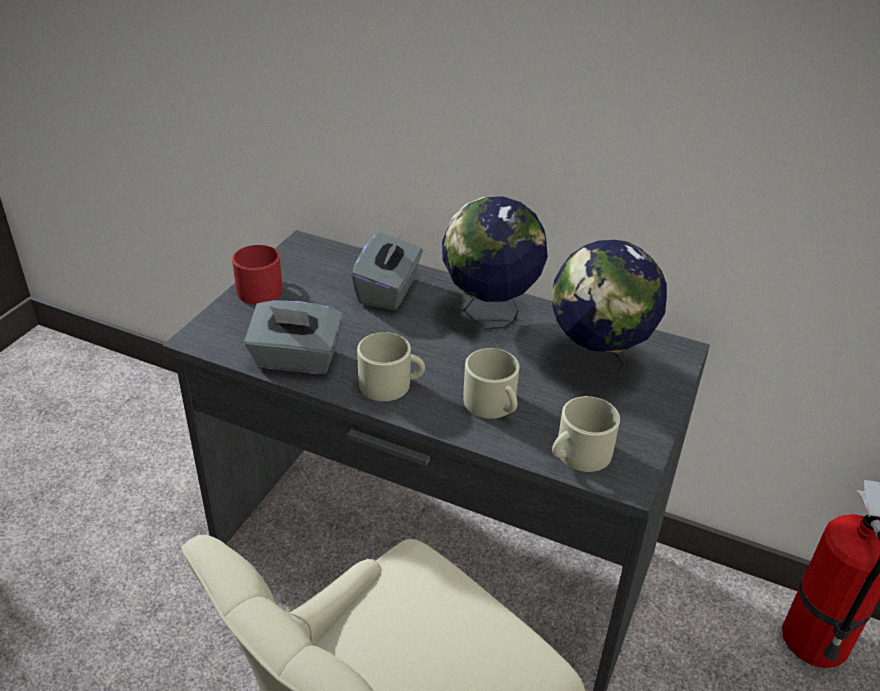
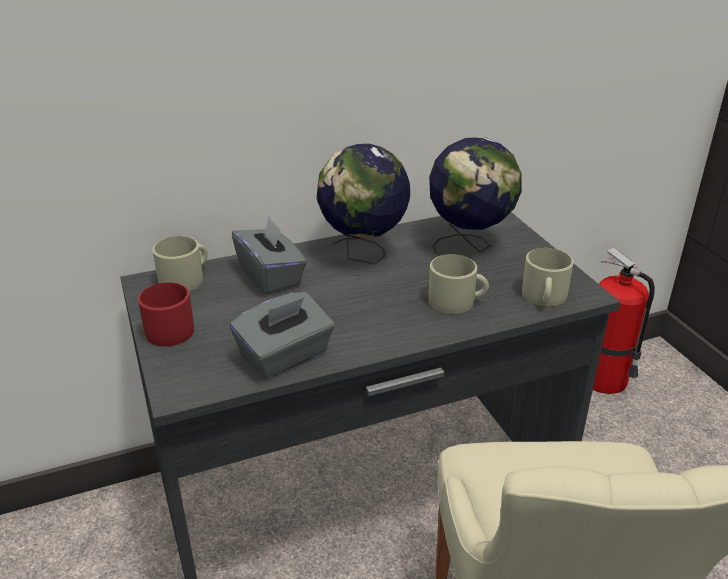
camera: 45 degrees left, 5 degrees down
beige mug [357,332,425,401] -> beige mug moved to [153,236,208,291]

